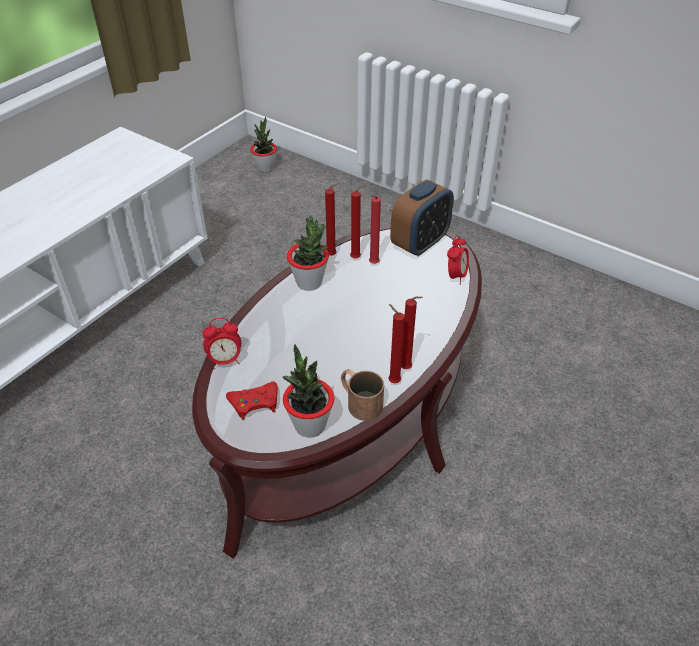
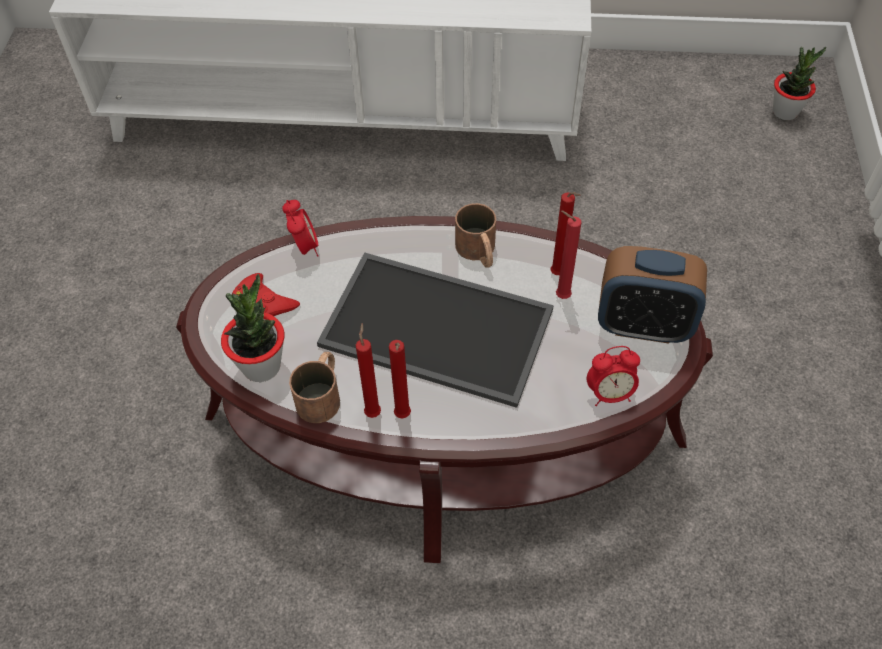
camera: 60 degrees right, 10 degrees up
alarm clock [203,318,241,369] -> alarm clock turned 150 degrees counterclockwise [282,200,319,256]
potted plant [287,215,329,291] -> brown mug [455,203,496,268]
red candle [325,183,339,256] -> none
none -> tray [317,252,554,408]

